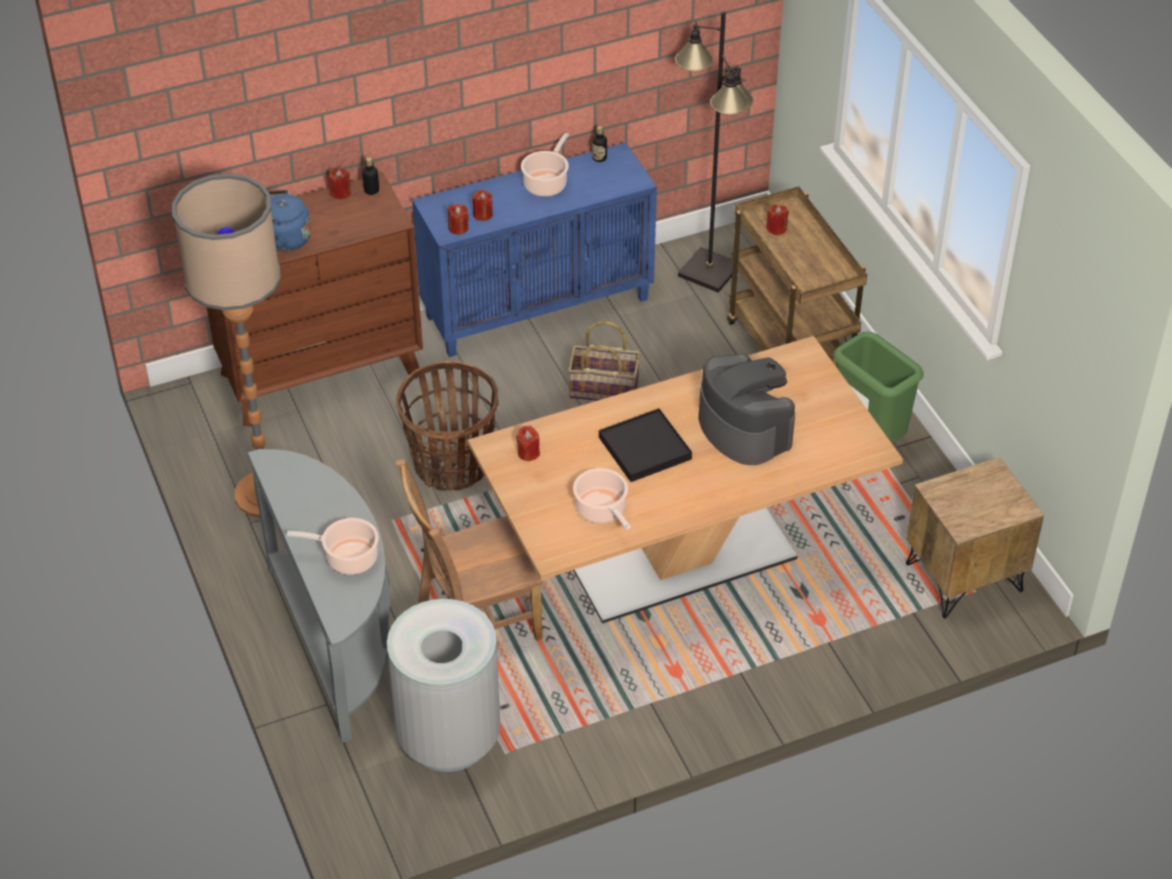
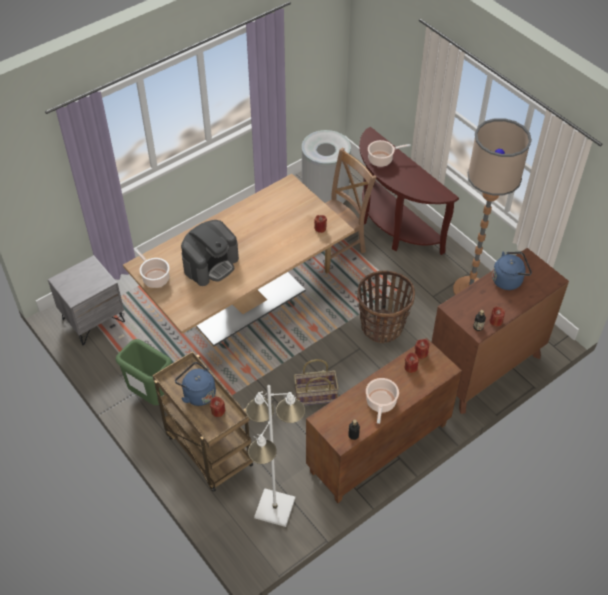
camera: 165 degrees right, 5 degrees up
grey console table [248,449,390,743] -> brown console table [359,127,459,255]
blue cabinet [412,143,657,357] -> brown cabinet [306,338,462,503]
cooking pot [573,468,631,530] -> cooking pot moved to [134,249,170,288]
black tray [599,408,692,482] -> none
black floor lamp [675,11,753,293] -> white floor lamp [246,385,305,527]
coffee machine [698,354,795,465] -> coffee machine turned 90 degrees counterclockwise [181,220,239,286]
brown nightstand [906,457,1044,618] -> grey nightstand [48,255,125,345]
none -> blue kettle [175,362,216,406]

